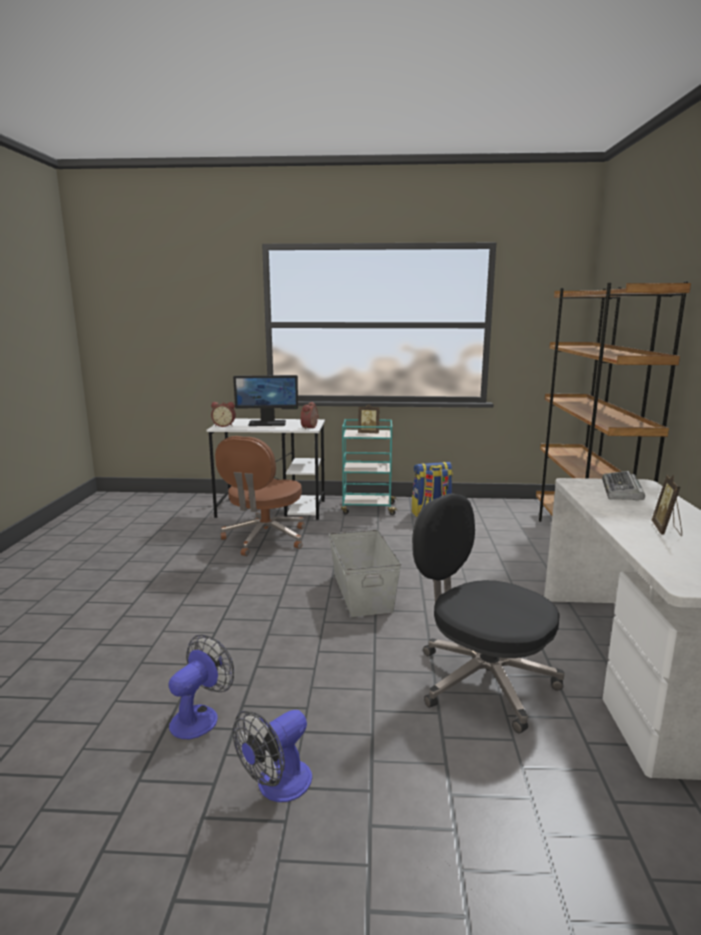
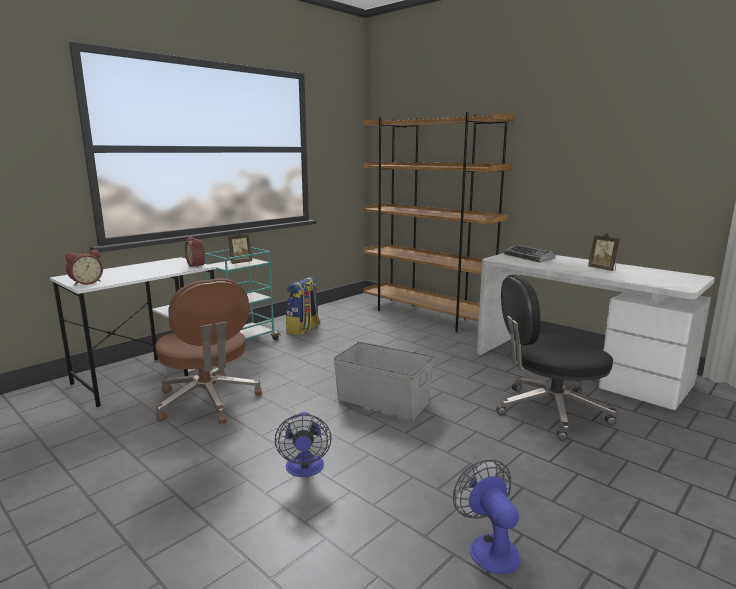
camera: 50 degrees left, 0 degrees up
monitor [233,375,298,426] -> none
fan [233,710,312,802] -> fan moved to [275,412,332,477]

